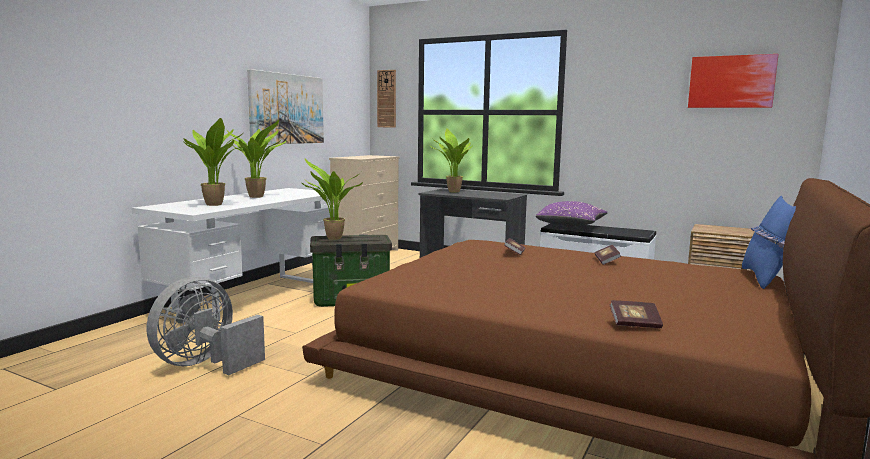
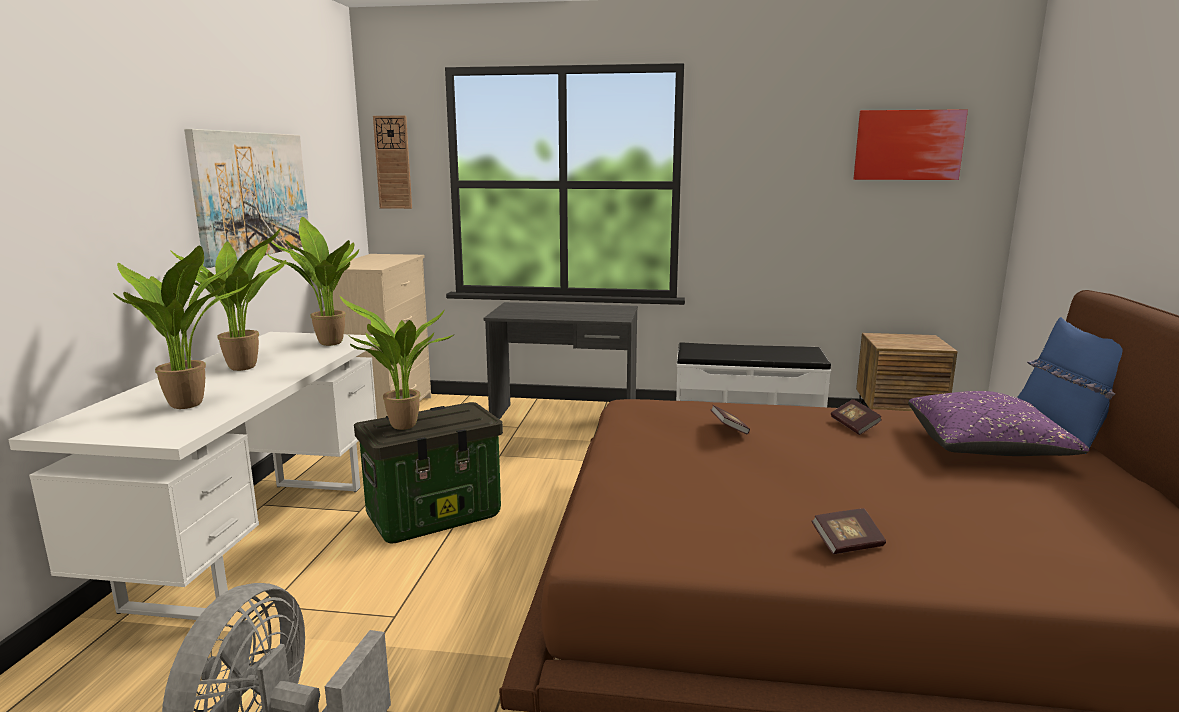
camera: 20 degrees left, 5 degrees up
potted plant [429,128,473,193] -> potted plant moved to [267,217,359,346]
purple pillow [536,201,608,227] -> purple pillow moved to [908,391,1089,456]
book [610,300,663,328] -> book moved to [811,508,886,554]

